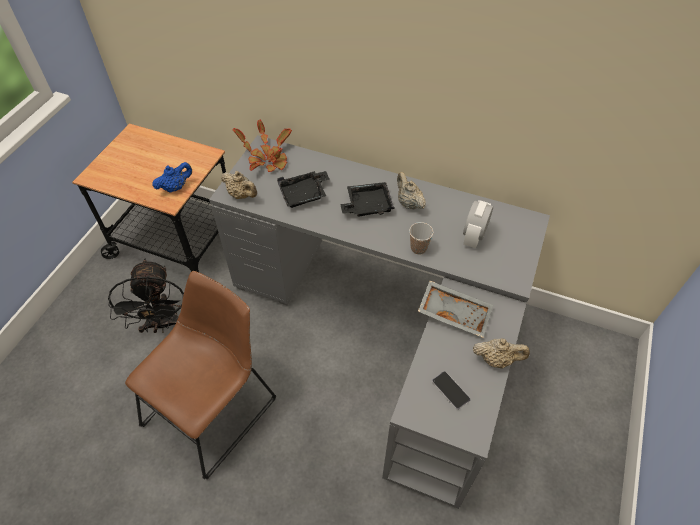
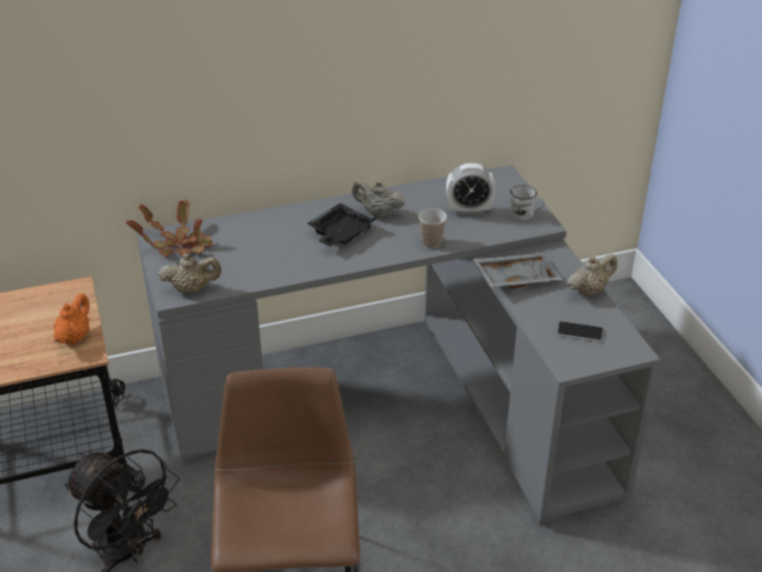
camera: 40 degrees left, 15 degrees down
blue teapot [152,162,192,193] -> orange teapot [53,293,90,345]
black tray [277,171,329,208] -> none
alarm clock [463,200,493,248] -> alarm clock turned 75 degrees counterclockwise [446,163,495,215]
none -> white mug [510,185,545,220]

